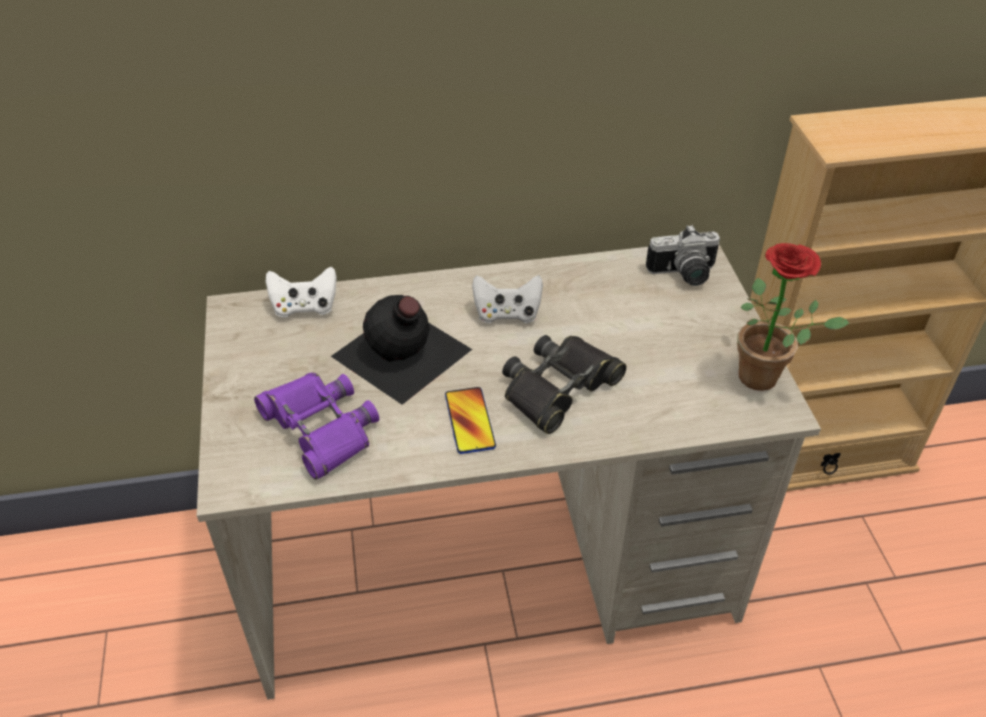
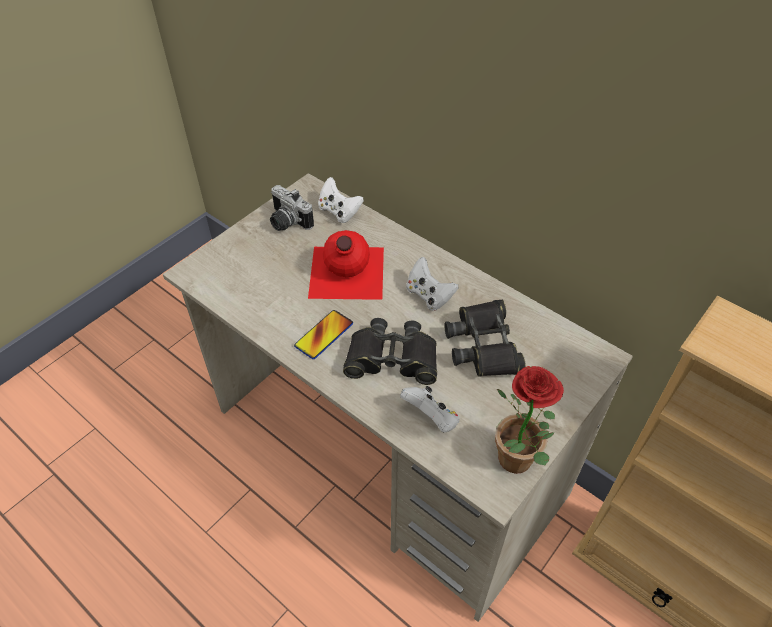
camera: 50 degrees right, 5 degrees up
purple binoculars [254,373,379,480] -> none
black bottle [331,295,472,405] -> red bottle [308,230,384,300]
camera [646,225,720,286] -> camera moved to [270,185,314,231]
none -> white game controller [400,386,460,433]
none -> black binoculars [445,300,526,377]

